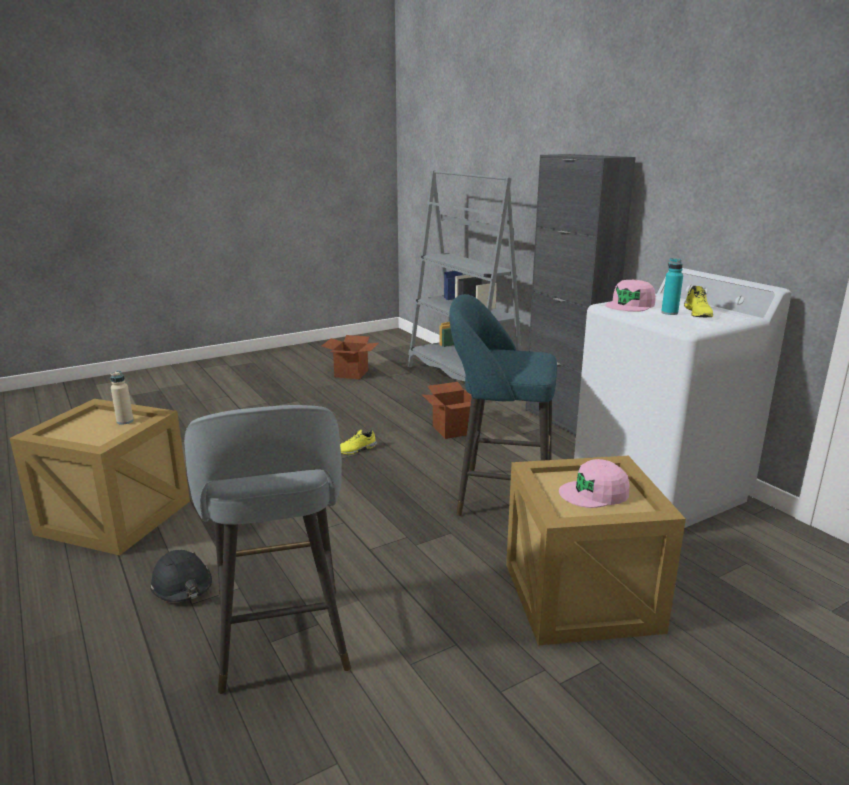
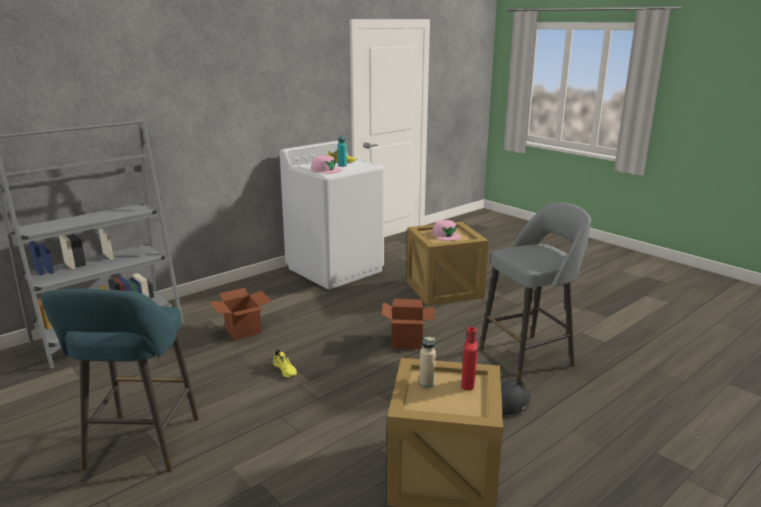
camera: 100 degrees left, 0 degrees up
cardboard box [322,335,379,379] -> cardboard box moved to [381,299,435,349]
turquoise stool [449,294,557,516] -> turquoise stool moved to [41,289,199,472]
black cabinet [525,154,636,435] -> none
none -> red bottle [461,327,478,391]

